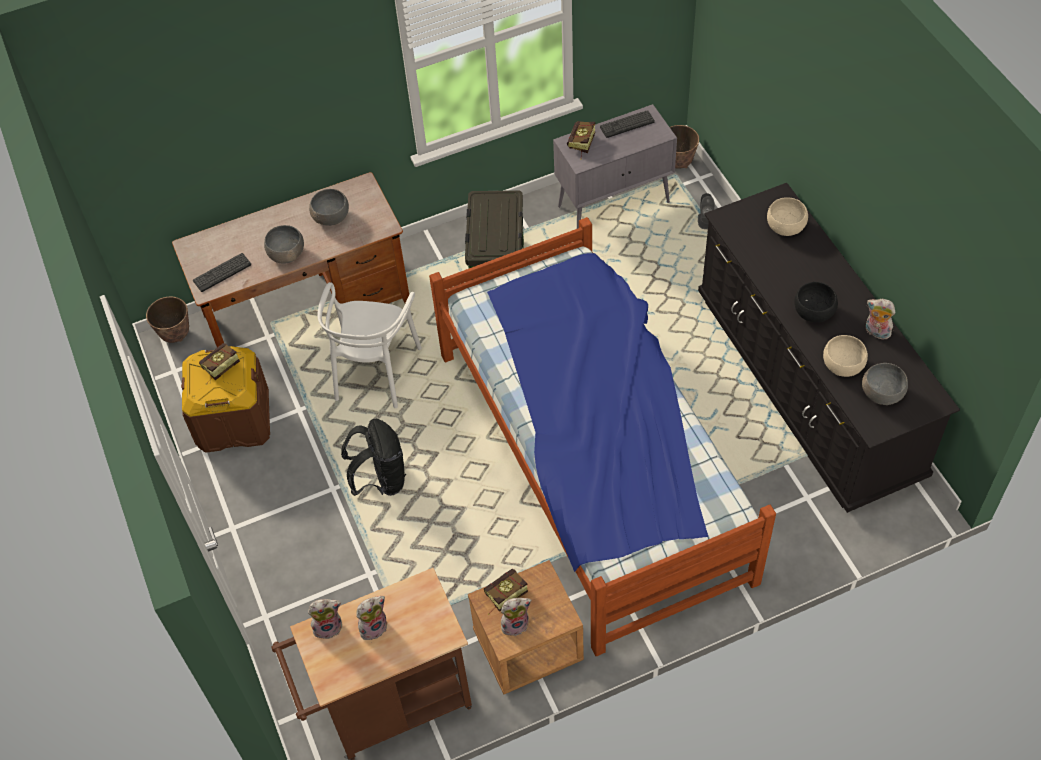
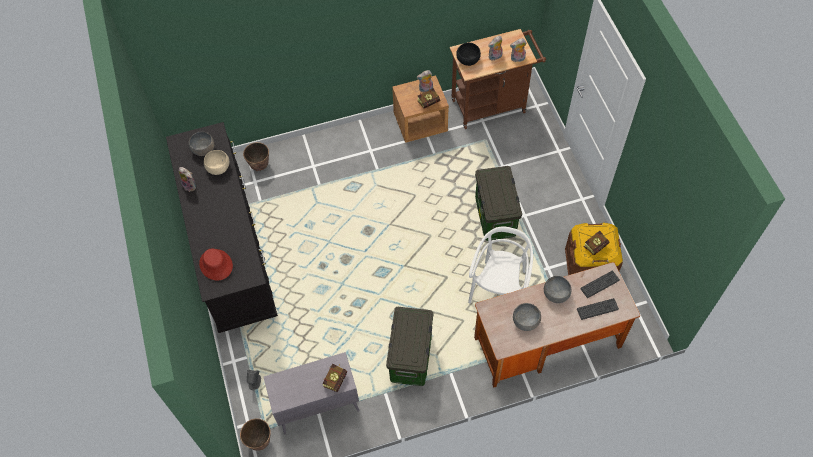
camera: 175 degrees left, 5 degrees up
planter [146,297,189,343] -> planter moved to [243,142,269,171]
black backpack [341,419,406,496] -> storage box [475,166,522,241]
bed [429,217,776,657] -> none
keyboard [600,110,655,138] -> keyboard moved to [577,298,619,320]
beige bowl [767,197,808,236] -> red hat [199,249,233,281]
black bowl [794,282,838,323] -> black bowl moved to [456,43,481,66]

